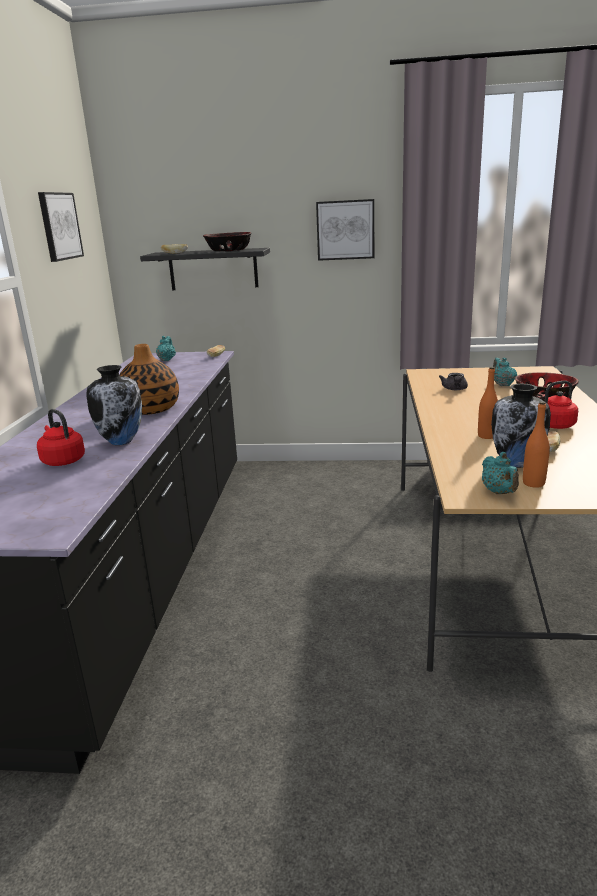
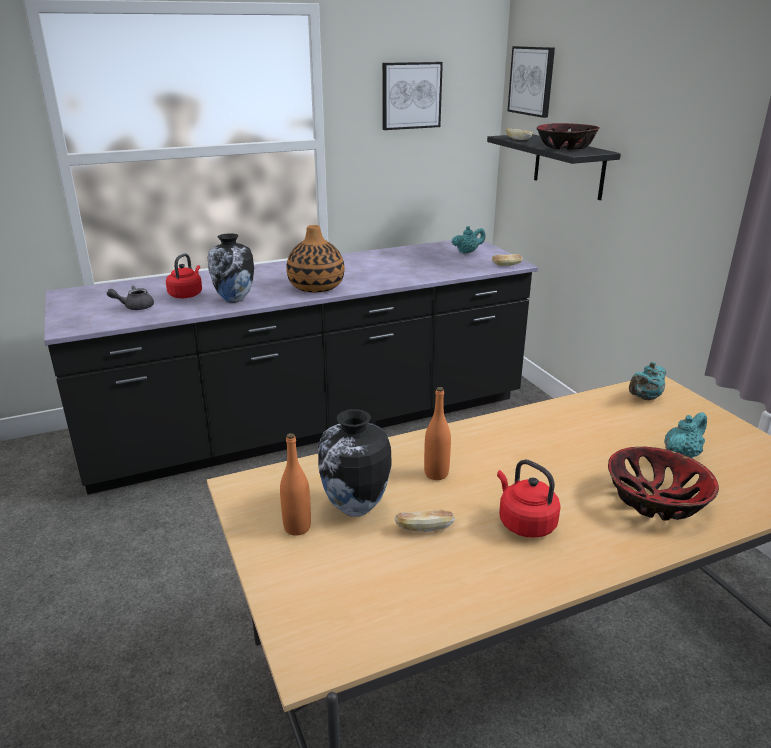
camera: 60 degrees right, 5 degrees up
picture [316,199,374,261] -> picture moved to [508,46,555,118]
grey teapot [439,373,468,390] -> grey teapot moved to [107,285,154,310]
turquoise teapot [482,452,519,494] -> turquoise teapot moved to [629,362,666,400]

